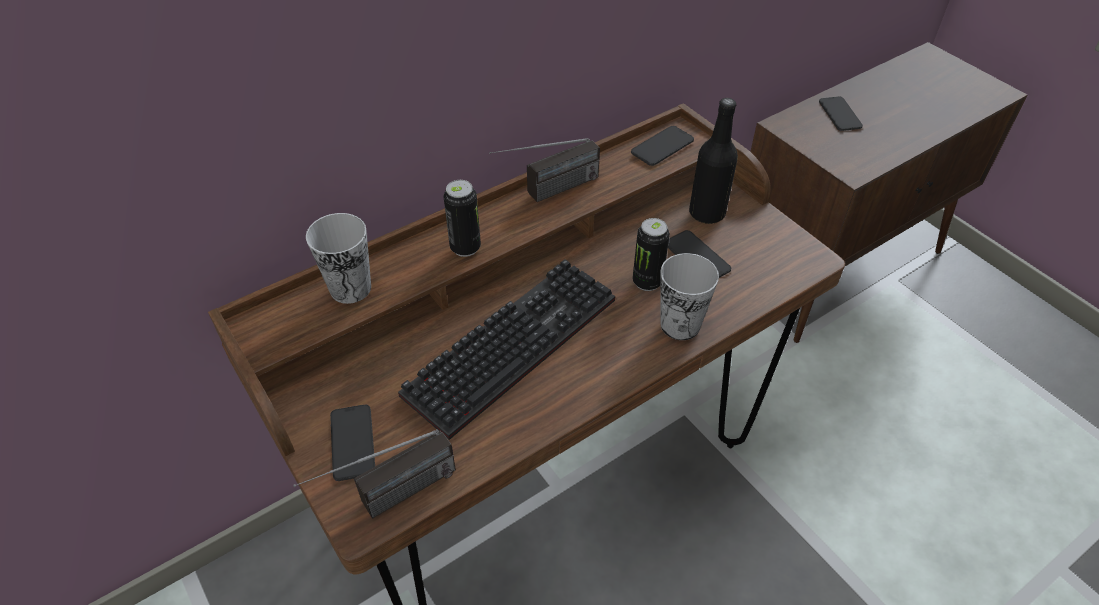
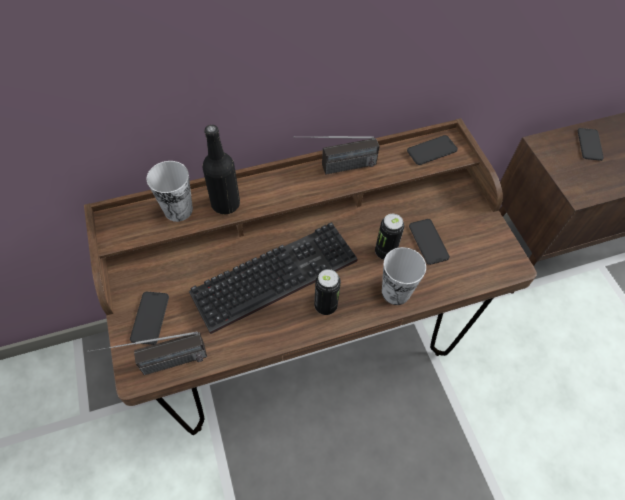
camera: 15 degrees right, 10 degrees up
can [444,180,481,257] -> can moved to [314,269,341,315]
black bottle [689,98,738,224] -> black bottle moved to [203,125,240,214]

